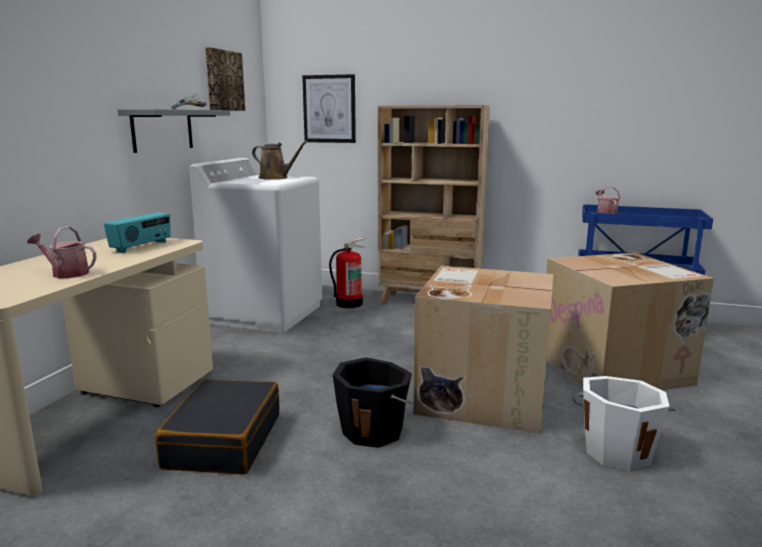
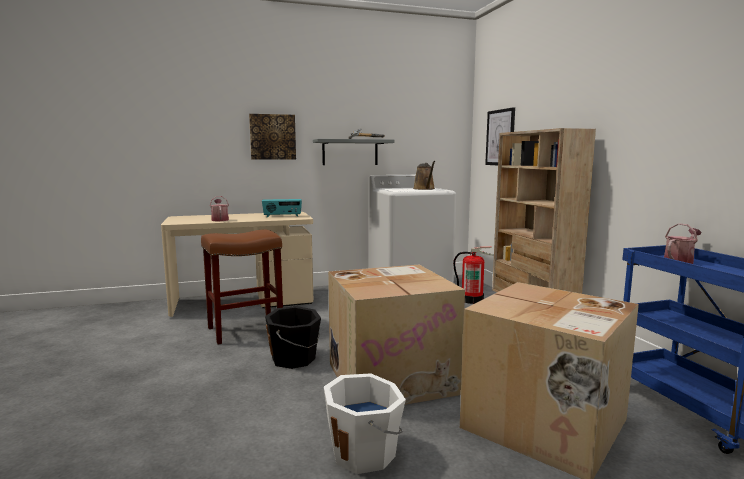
camera: 55 degrees right, 5 degrees down
black suitcase [156,379,280,475] -> brown stool [201,230,283,344]
picture [205,47,245,111] -> picture moved to [249,114,296,160]

